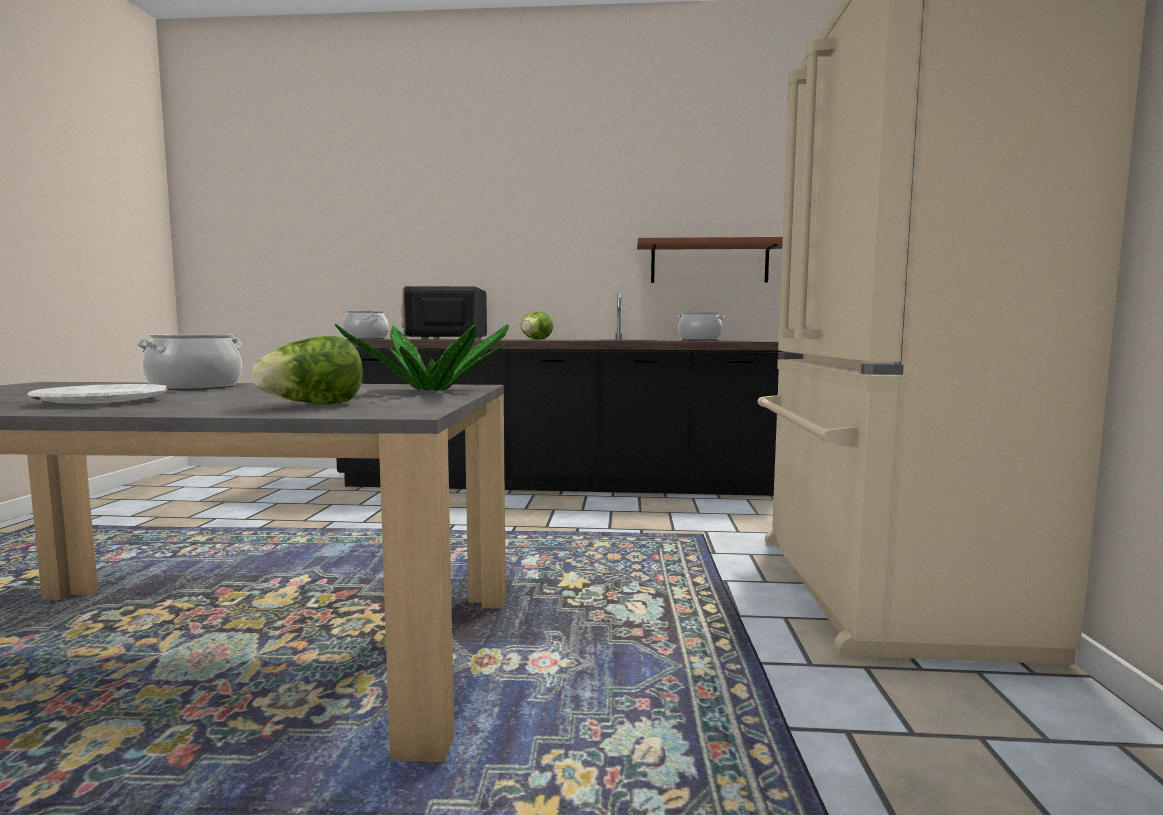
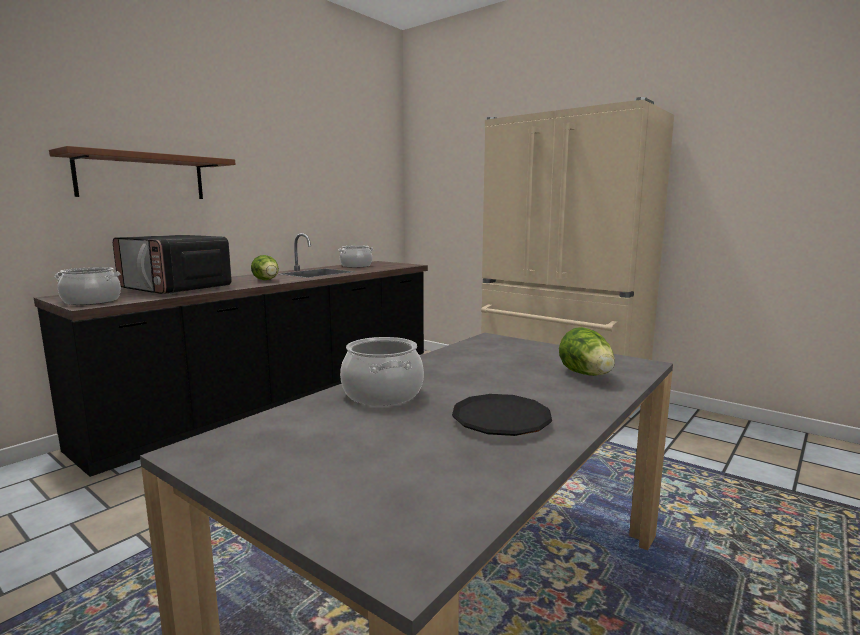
camera: 55 degrees left, 5 degrees up
white plate [27,384,169,404] -> black plate [452,394,552,436]
potted plant [335,324,509,391] -> none
brown shelf [637,237,783,283] -> brown shelf moved to [49,146,236,199]

